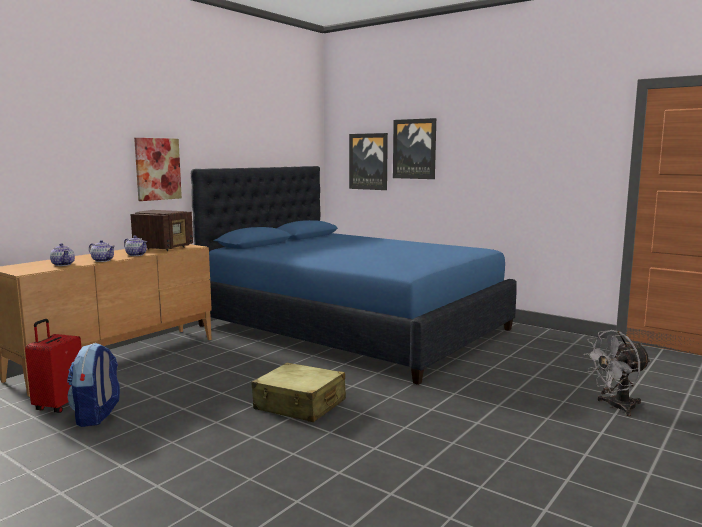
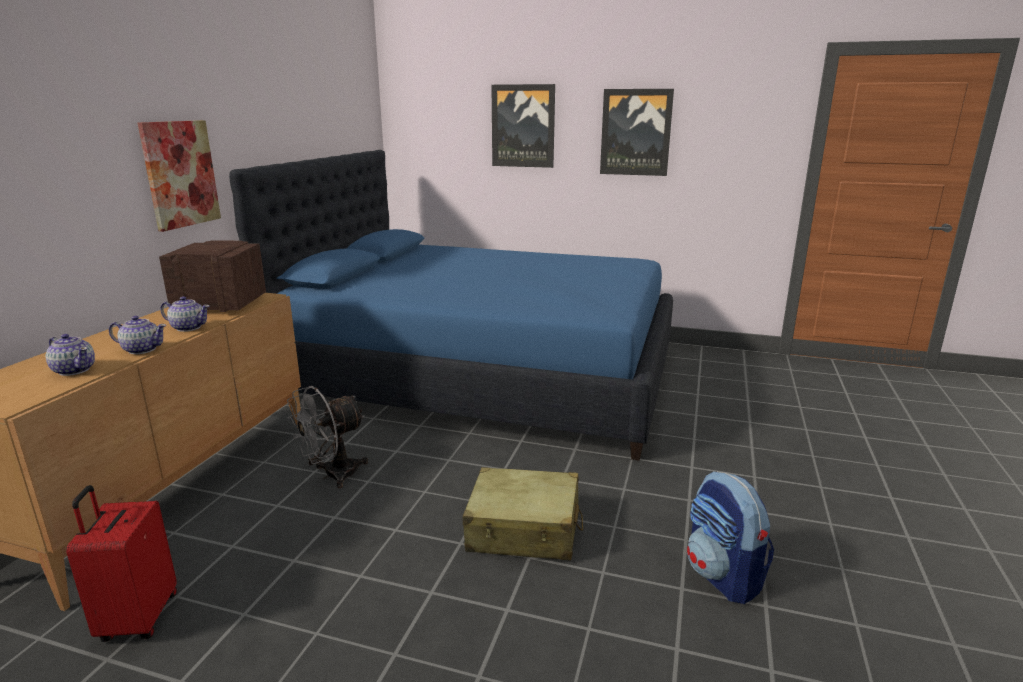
camera: 20 degrees left, 10 degrees up
backpack [67,343,120,427] -> backpack moved to [687,471,774,604]
radio [131,210,193,251] -> radio turned 90 degrees counterclockwise [159,240,266,312]
picture [349,133,388,190] -> picture moved to [600,89,674,176]
grey fan [583,330,651,416] -> grey fan moved to [287,386,368,488]

